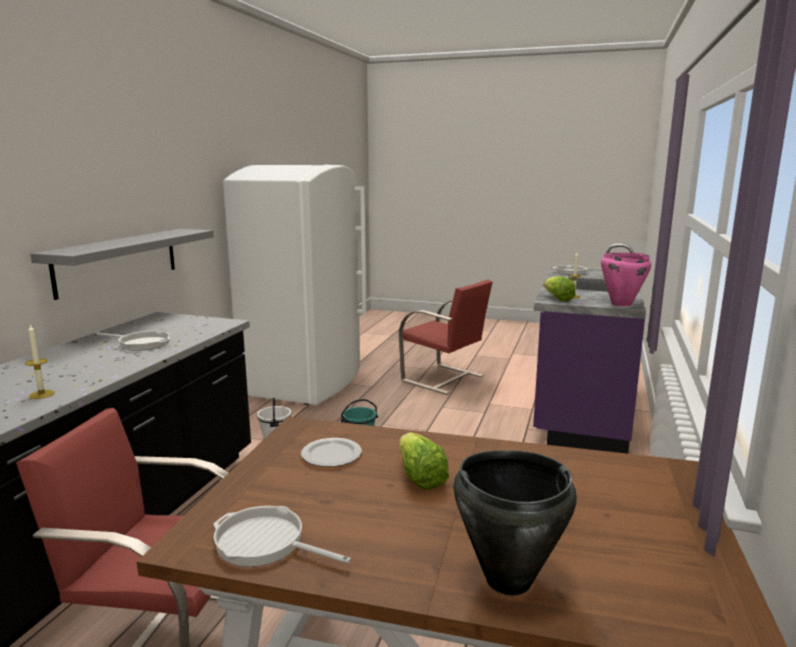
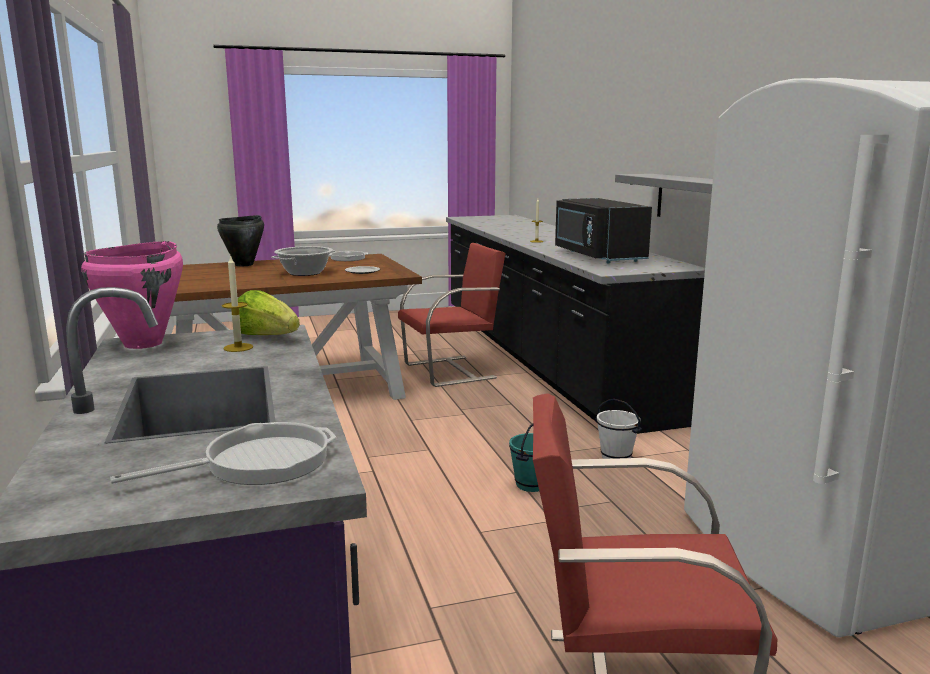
camera: 145 degrees right, 0 degrees up
frying pan [97,330,171,351] -> black microwave [555,198,652,263]
lettuce [399,432,449,490] -> cooking pot [271,246,335,276]

